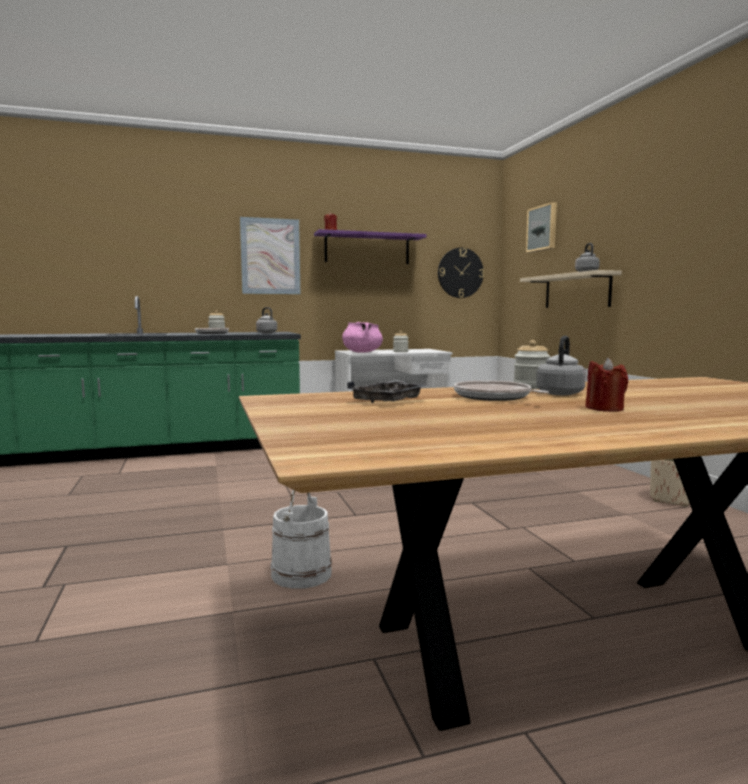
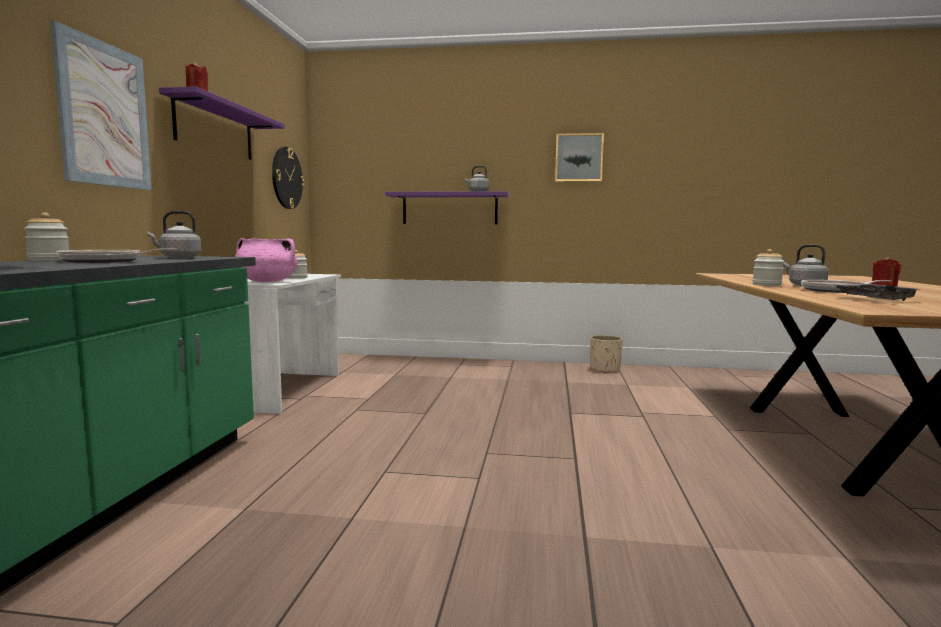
camera: 65 degrees left, 0 degrees up
white bucket [270,490,332,589] -> none
beige shelf [520,270,622,308] -> purple shelf [385,191,509,224]
picture [526,202,557,253] -> picture moved to [555,133,604,182]

